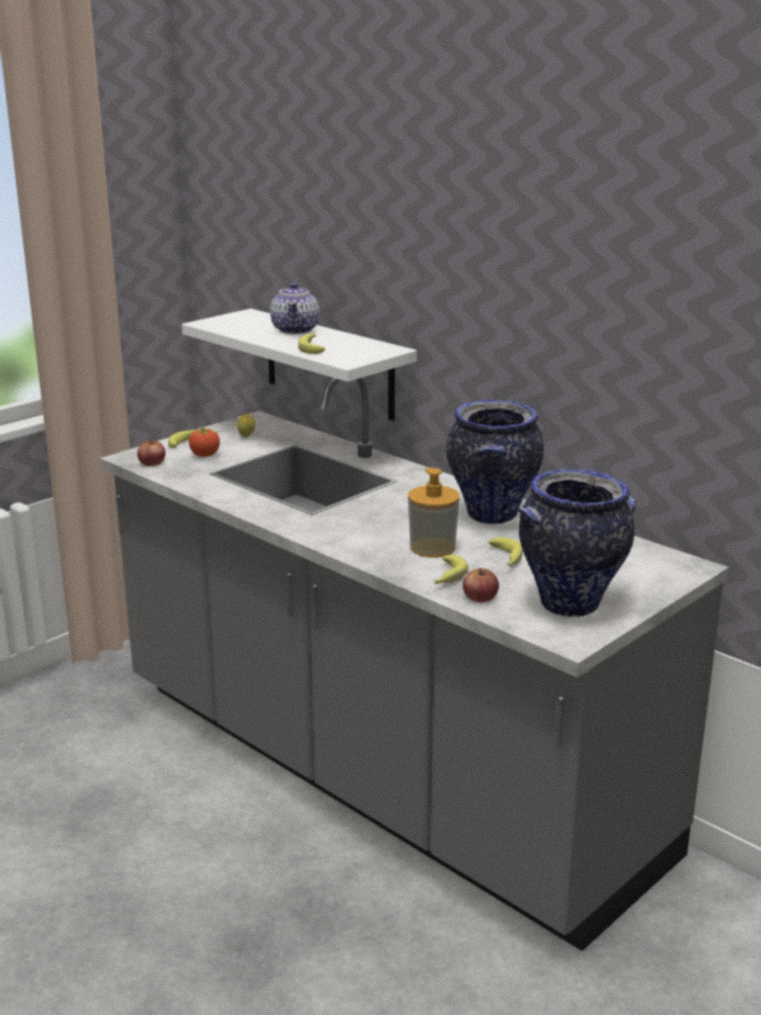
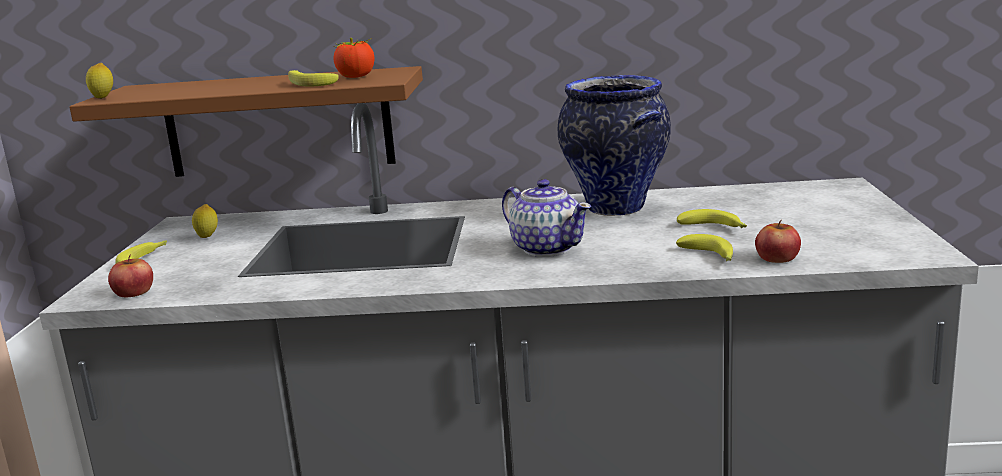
camera: 40 degrees left, 5 degrees down
white shelf [182,309,417,421] -> brown shelf [69,66,423,177]
tomato [189,426,220,457] -> tomato moved to [334,38,374,78]
teapot [270,282,320,334] -> teapot moved to [502,179,591,257]
soap dispenser [408,468,460,558] -> none
vase [518,469,636,617] -> none
none -> lemon [86,63,113,99]

